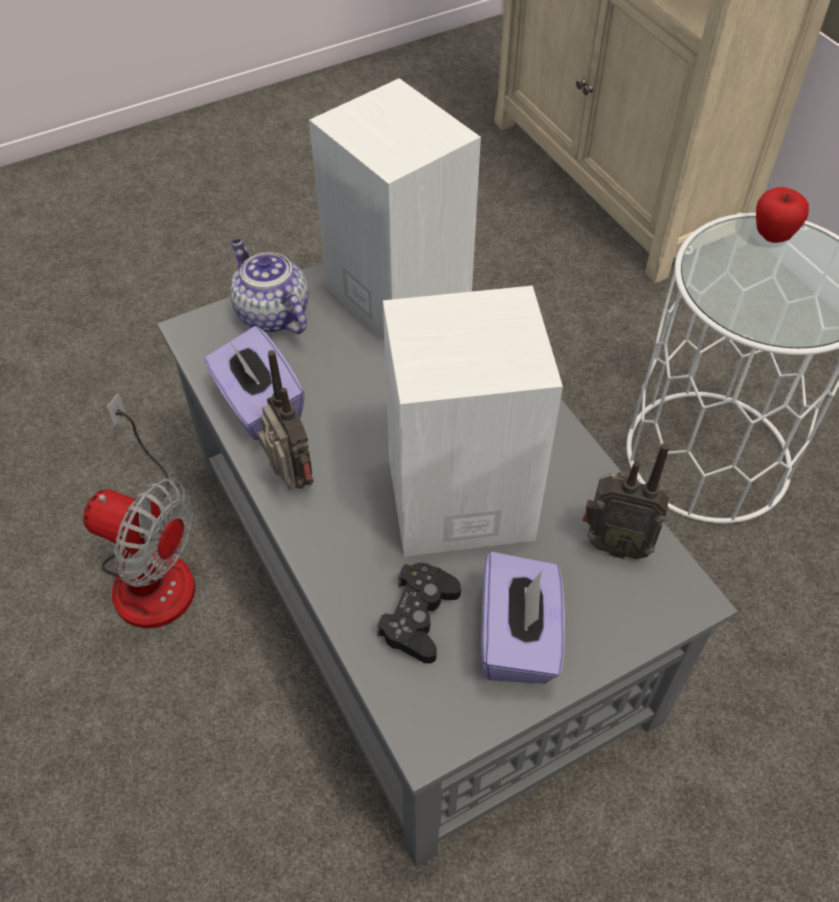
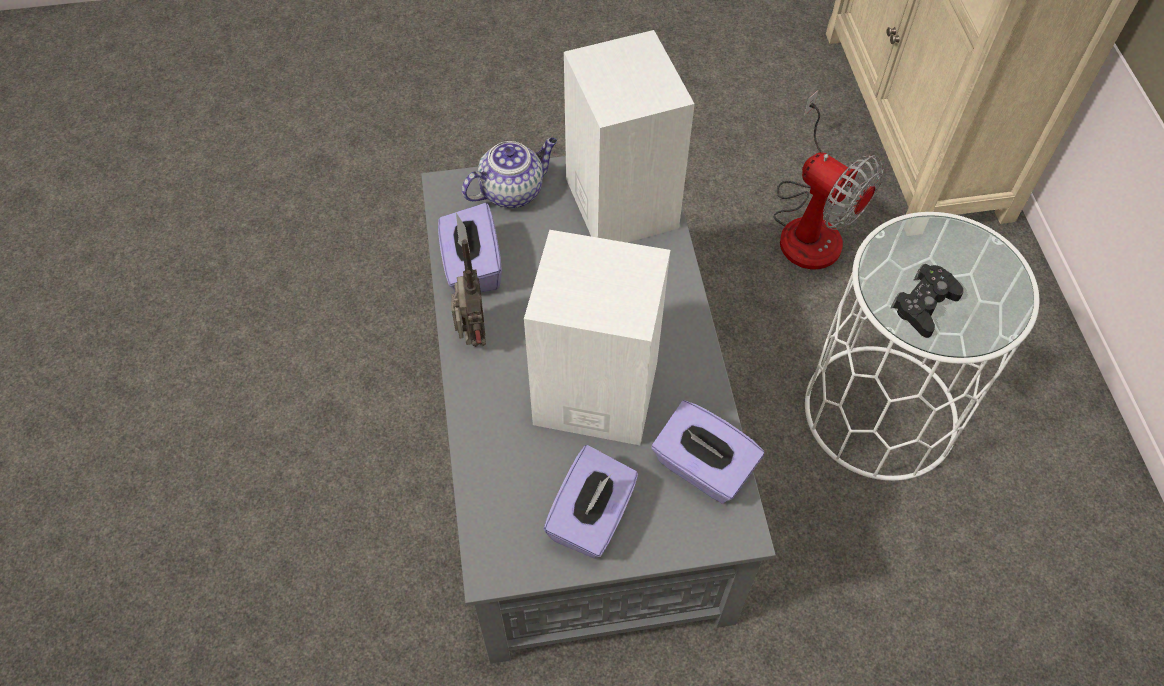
camera: 20 degrees right, 5 degrees up
fan [83,393,195,629] -> fan moved to [773,90,884,269]
teapot [230,239,309,334] -> teapot turned 75 degrees clockwise [462,138,557,208]
black game controller [377,563,461,664] -> black game controller moved to [890,264,963,338]
radio [582,443,669,559] -> purple tissue box [651,400,764,504]
apple [756,187,809,243] -> none

